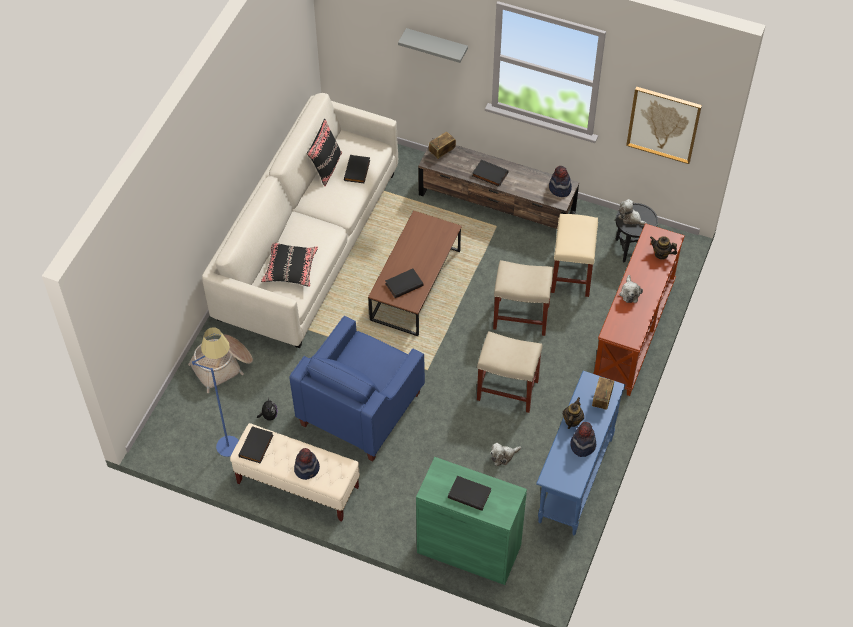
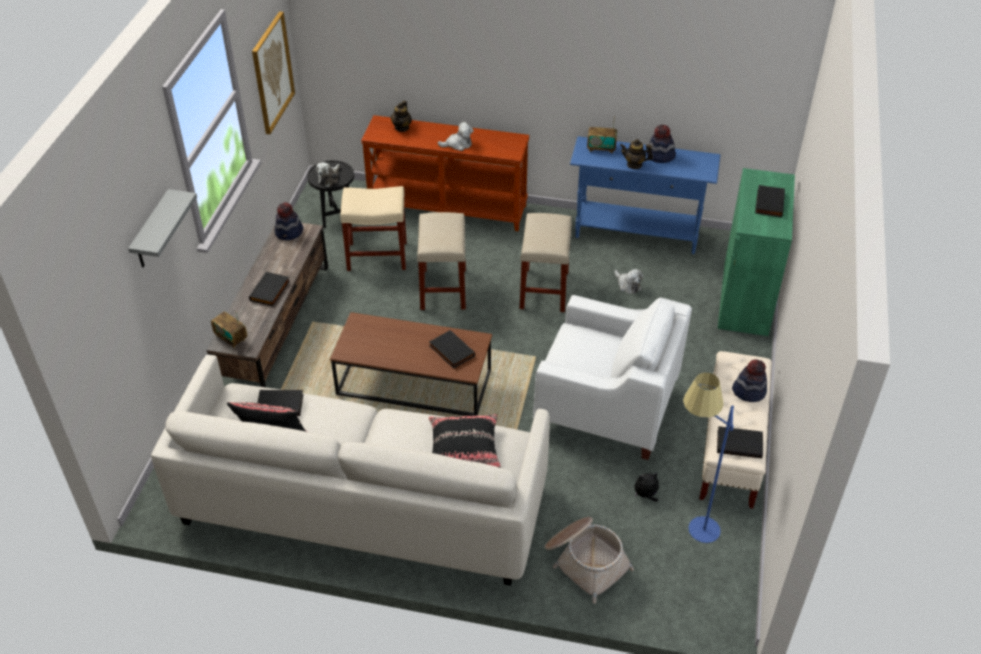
camera: 100 degrees left, 10 degrees down
blue armchair [289,316,425,462] -> white armchair [533,295,692,460]

